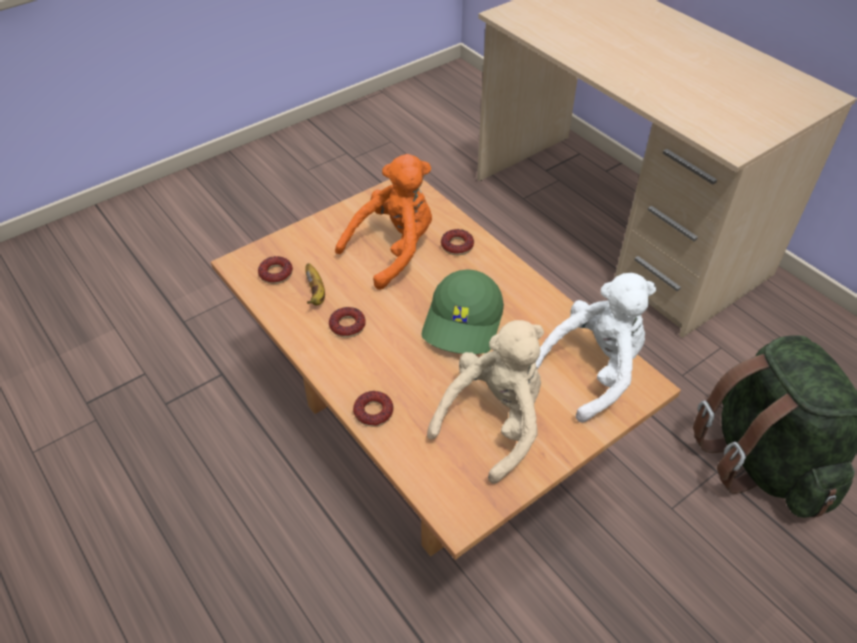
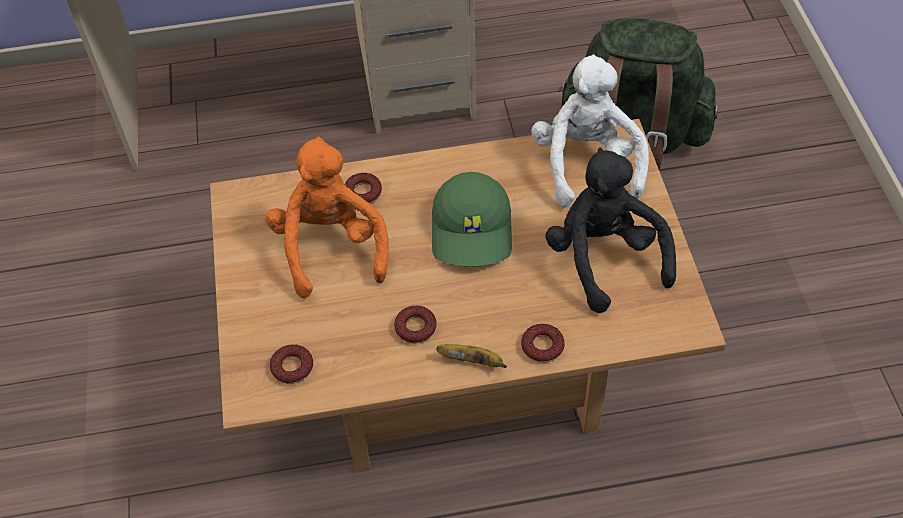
camera: 60 degrees left, 5 degrees up
banana [305,263,325,305] -> banana moved to [436,344,507,368]
green cap [422,269,504,354] -> green cap turned 45 degrees clockwise [432,172,512,267]
beige plush toy [427,320,544,484] -> black plush toy [545,147,676,313]

